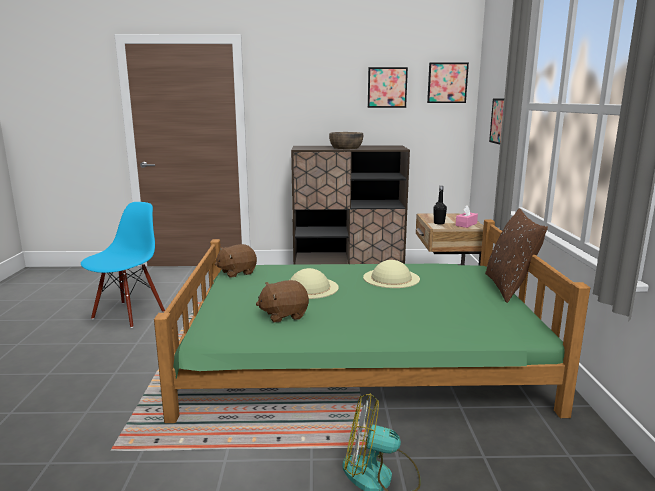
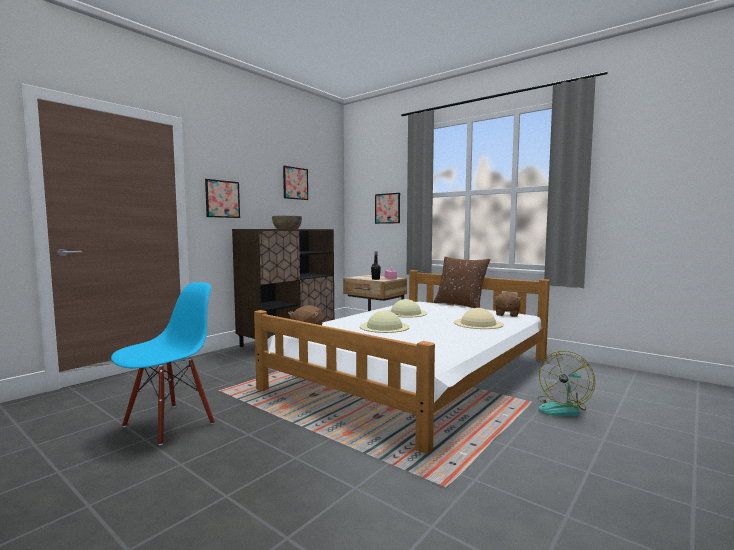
camera: 50 degrees left, 10 degrees down
blue chair [81,202,165,328] -> blue chair turned 60 degrees clockwise [111,282,215,445]
green bed [154,219,590,423] -> white bed [254,270,550,454]
brown plush toy [256,280,309,323] -> brown plush toy moved to [494,292,522,317]
picture [427,63,469,103] -> picture moved to [205,179,240,218]
none -> beige hat [454,308,504,329]

